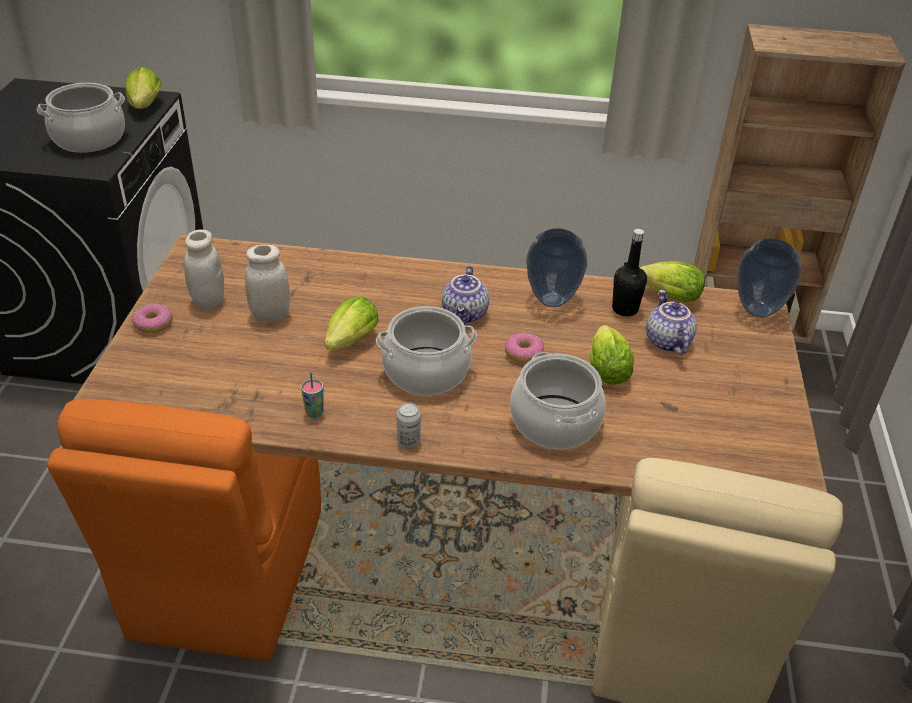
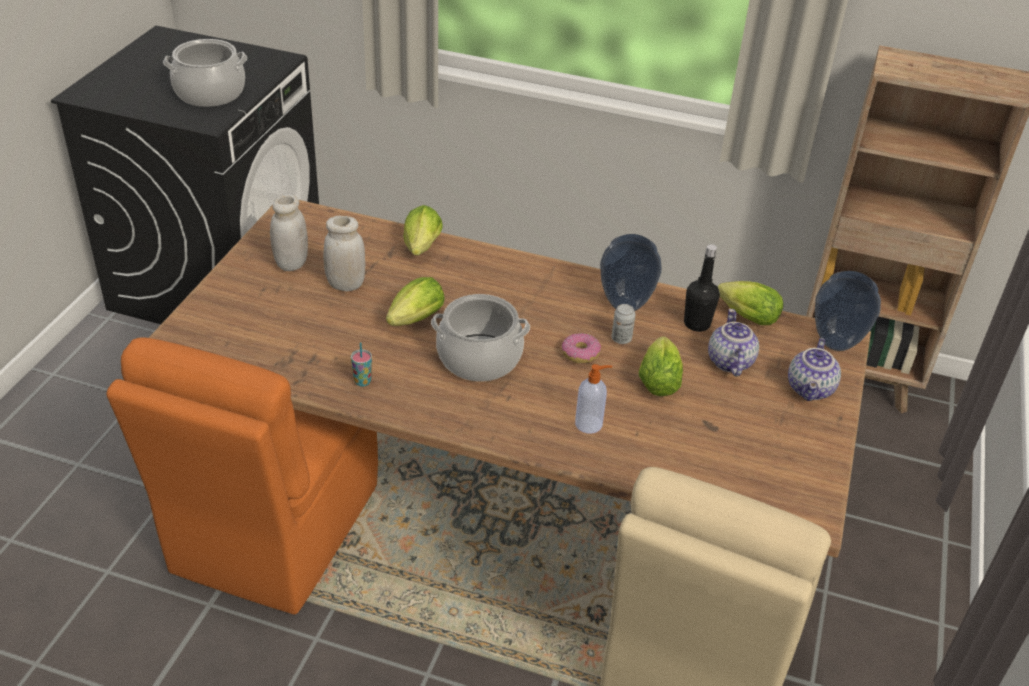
camera: 10 degrees right, 0 degrees up
lettuce [125,66,162,109] -> lettuce moved to [404,205,443,255]
donut [132,304,173,333] -> none
can [397,403,421,447] -> can moved to [611,304,636,344]
teapot [442,266,489,324] -> teapot moved to [788,338,841,401]
cooking pot [510,352,606,449] -> soap dispenser [575,364,612,434]

